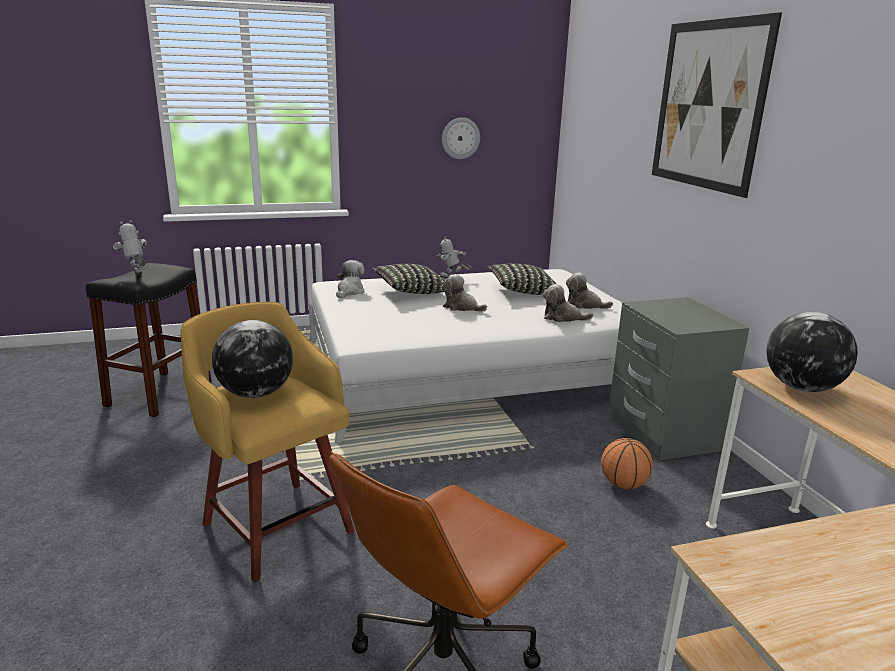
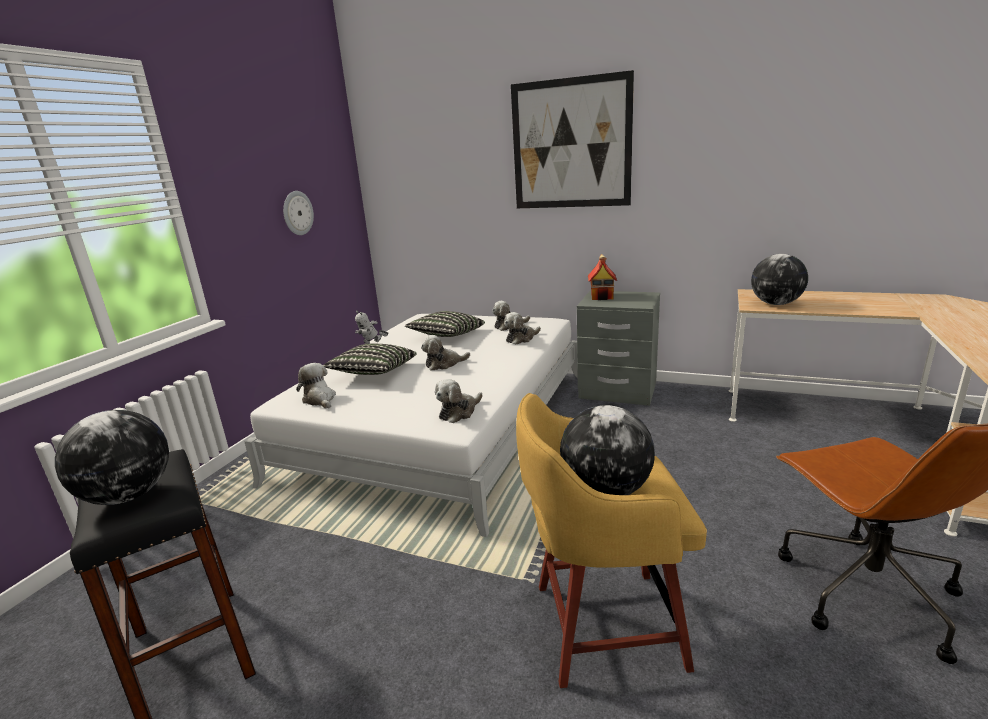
camera: 50 degrees left, 0 degrees up
toy robot [113,220,148,275] -> globe [55,410,169,505]
basketball [601,438,653,489] -> none
none -> plush toy [435,379,482,423]
none -> toy house [588,254,617,300]

